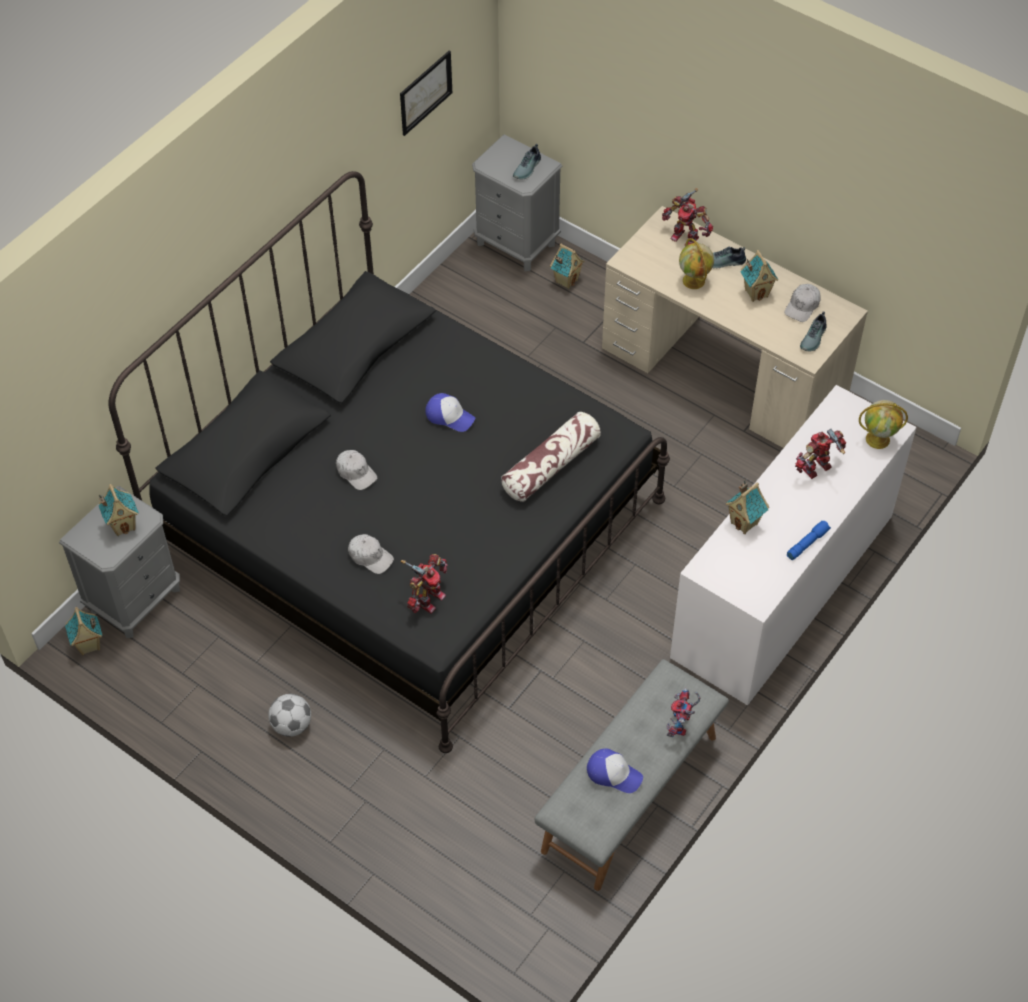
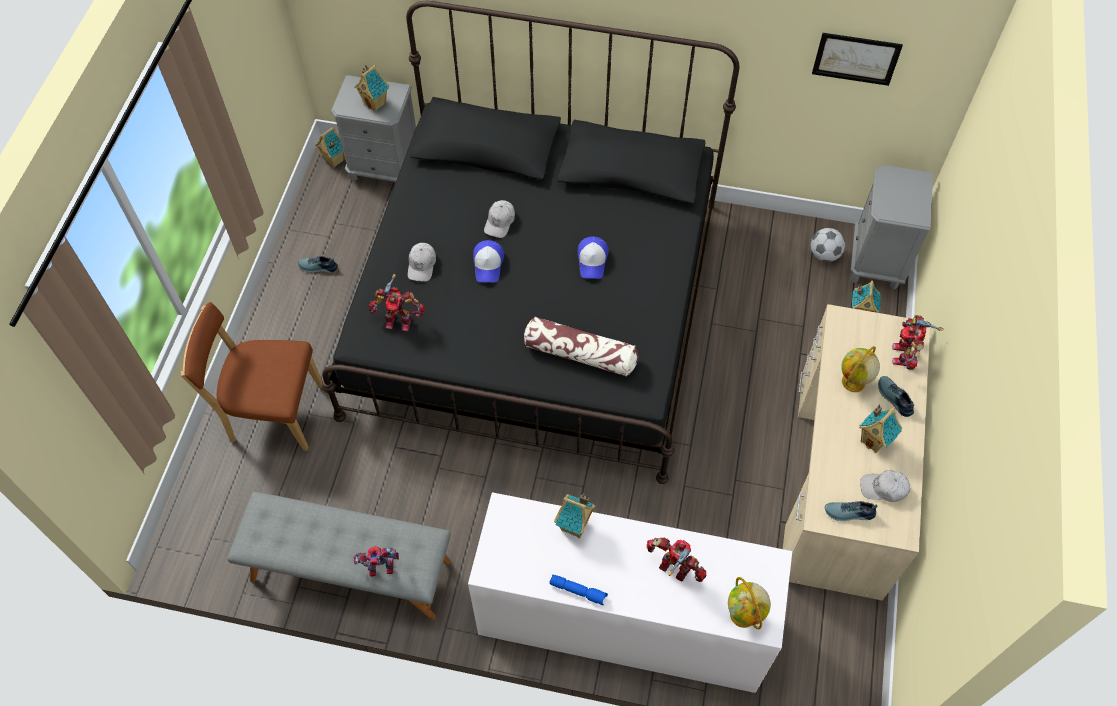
camera: 65 degrees right, 5 degrees up
football [268,694,311,737] -> football moved to [811,228,845,262]
shoe [513,144,541,179] -> shoe moved to [298,256,338,273]
cap [587,748,643,793] -> cap moved to [473,240,504,282]
none -> brown chair [181,302,323,451]

